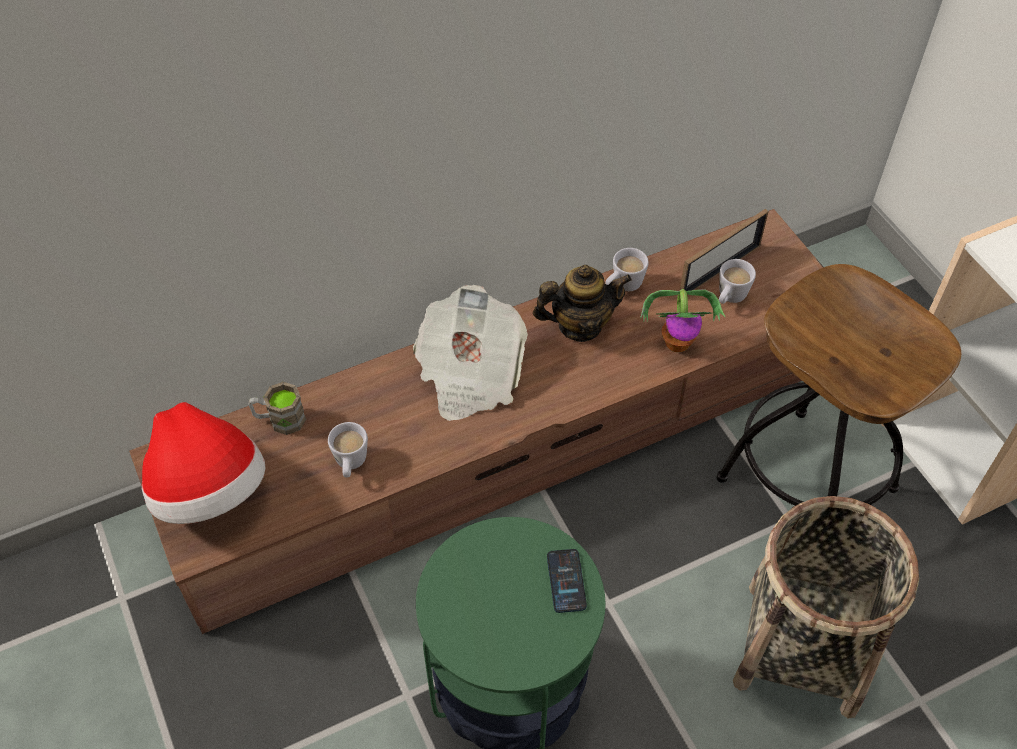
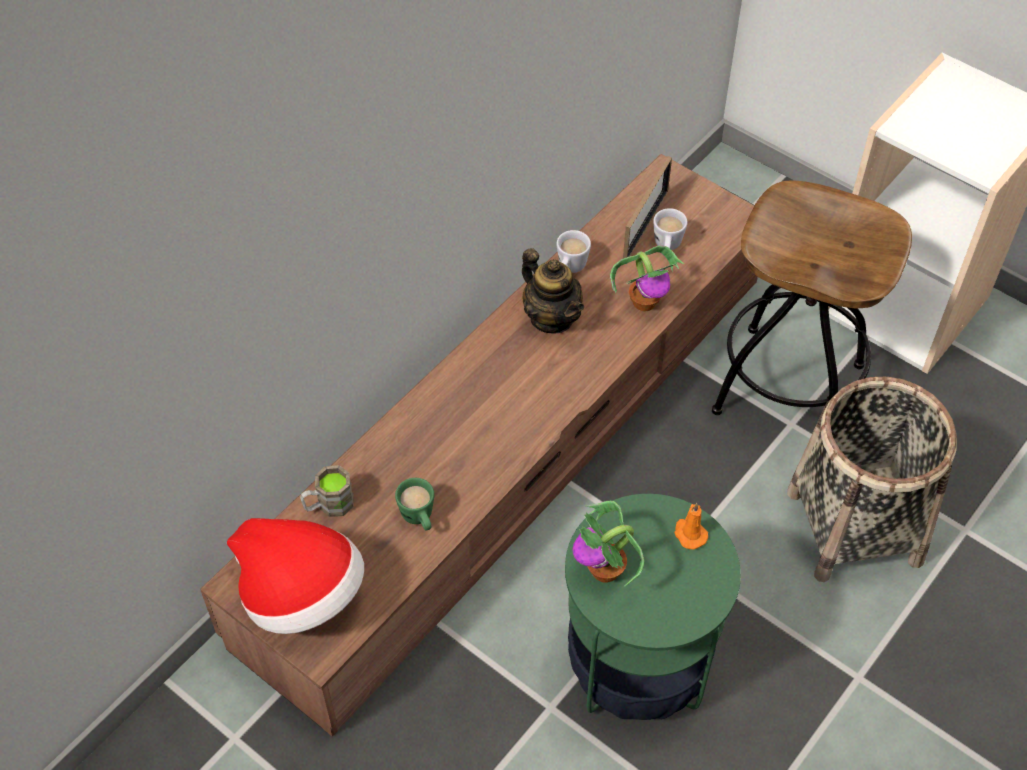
camera: 25 degrees left, 0 degrees up
white mug [328,422,368,478] -> green mug [395,478,434,531]
newspaper [413,285,528,421] -> none
teapot [533,265,632,342] -> teapot turned 90 degrees clockwise [522,248,584,333]
phone [547,549,587,613] -> orange candle [674,503,708,549]
none -> potted plant [573,501,644,587]

